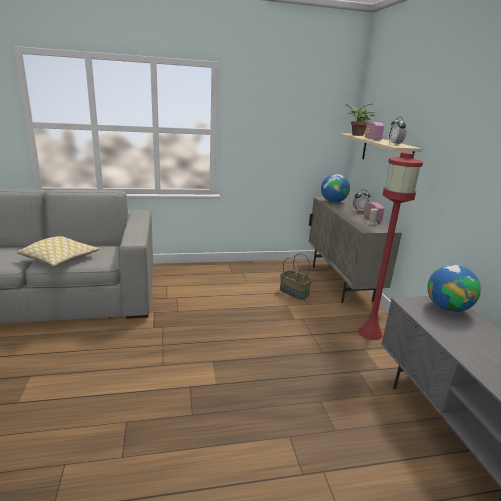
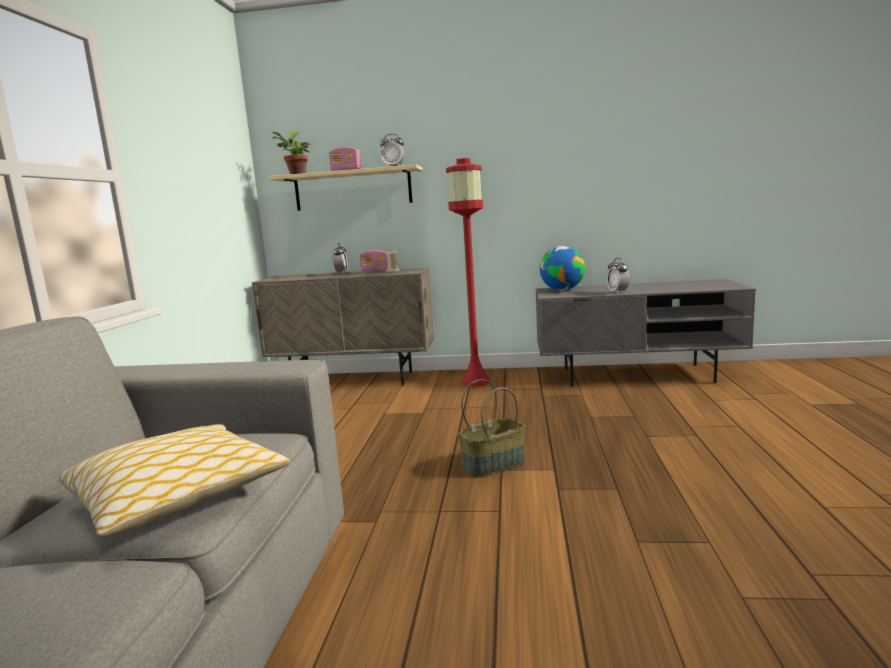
camera: 70 degrees left, 10 degrees down
basket [280,253,312,300] -> basket moved to [458,379,526,477]
globe [321,174,350,203] -> none
none -> alarm clock [607,258,630,293]

